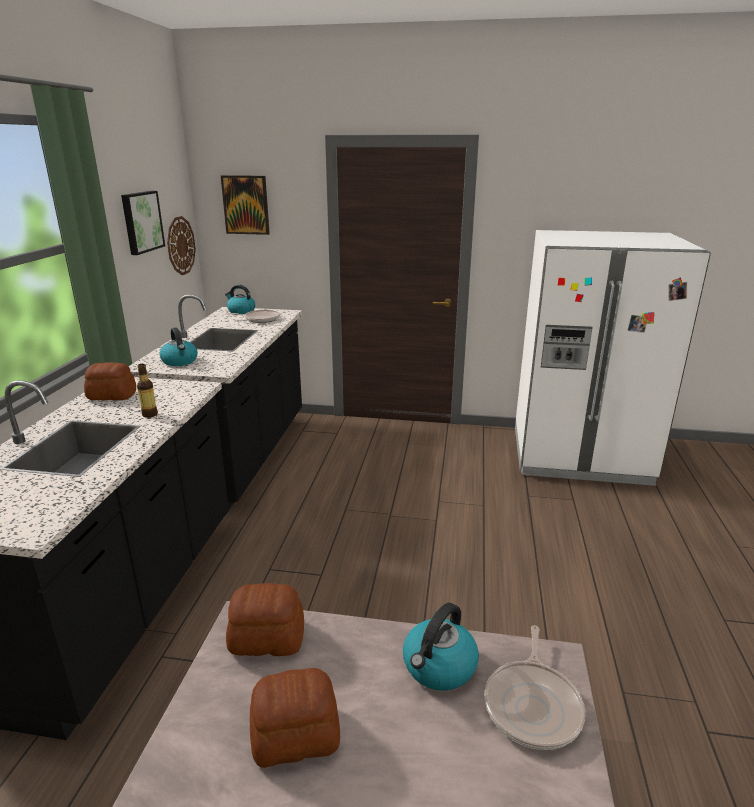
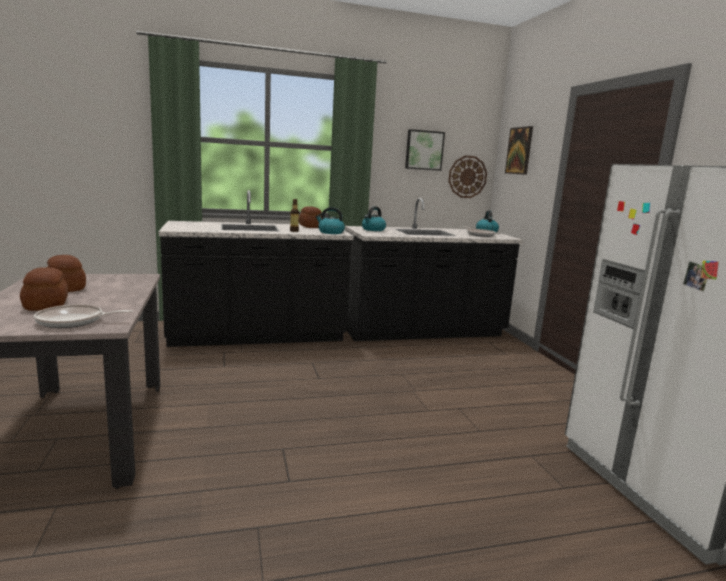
camera: 65 degrees right, 10 degrees down
bread [226,583,304,656] -> bread moved to [20,267,68,311]
kettle [403,603,479,691] -> kettle moved to [315,207,345,234]

